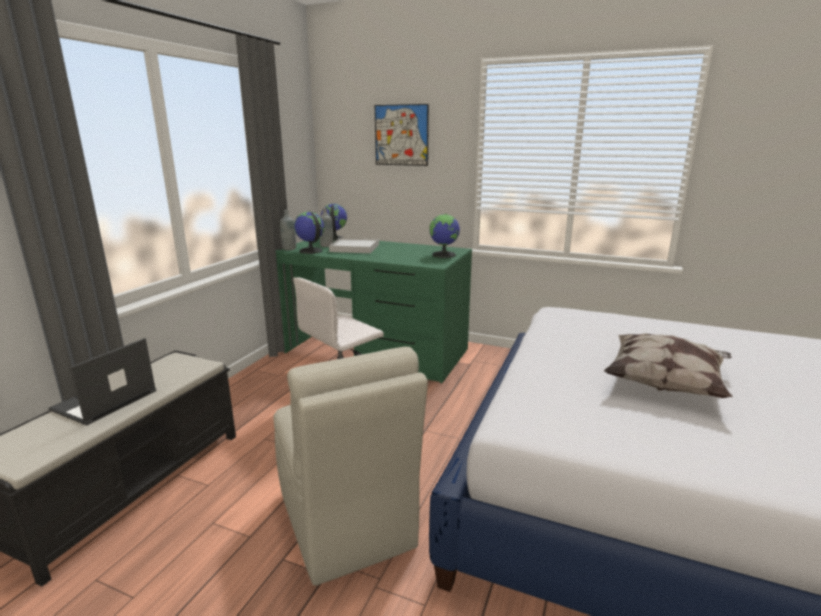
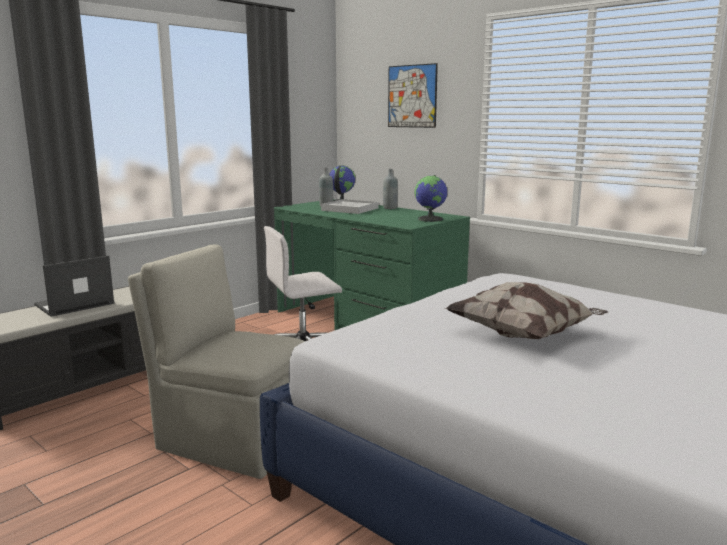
camera: 20 degrees right, 5 degrees down
beige chair [273,347,428,586] -> beige chair turned 120 degrees clockwise [128,245,305,479]
grey bottle [280,210,296,250] -> grey bottle moved to [383,169,398,209]
globe [294,212,324,254] -> none

